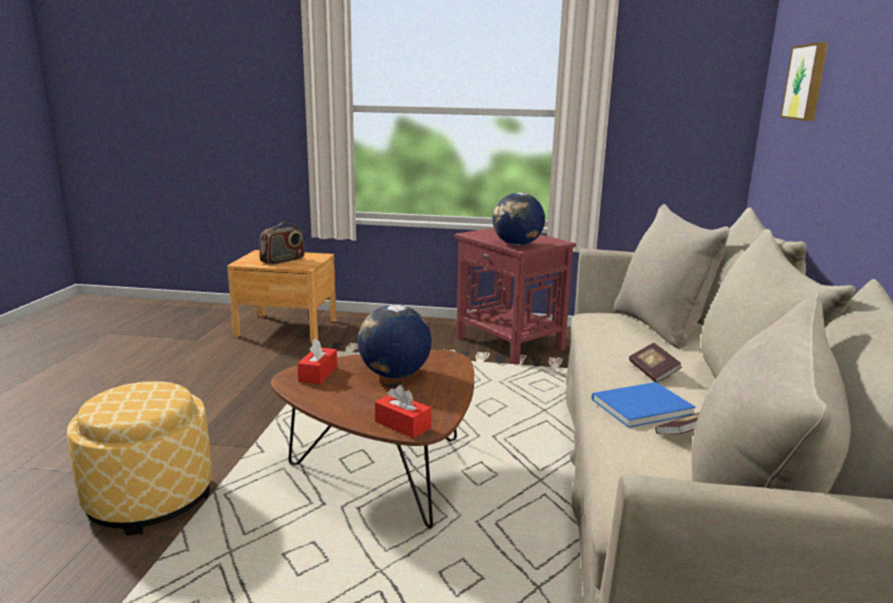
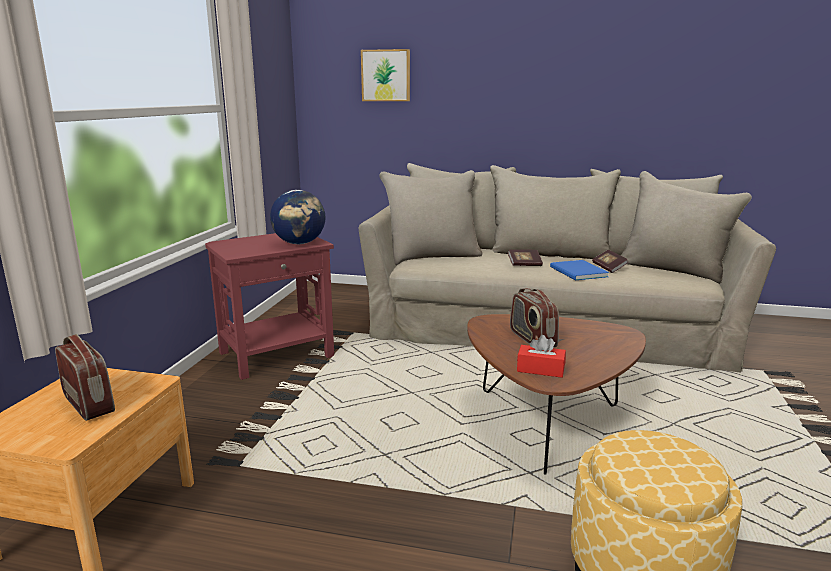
camera: 85 degrees left, 0 degrees up
globe [358,305,432,378] -> radio [510,288,559,347]
red tissue box [375,385,432,438] -> none

